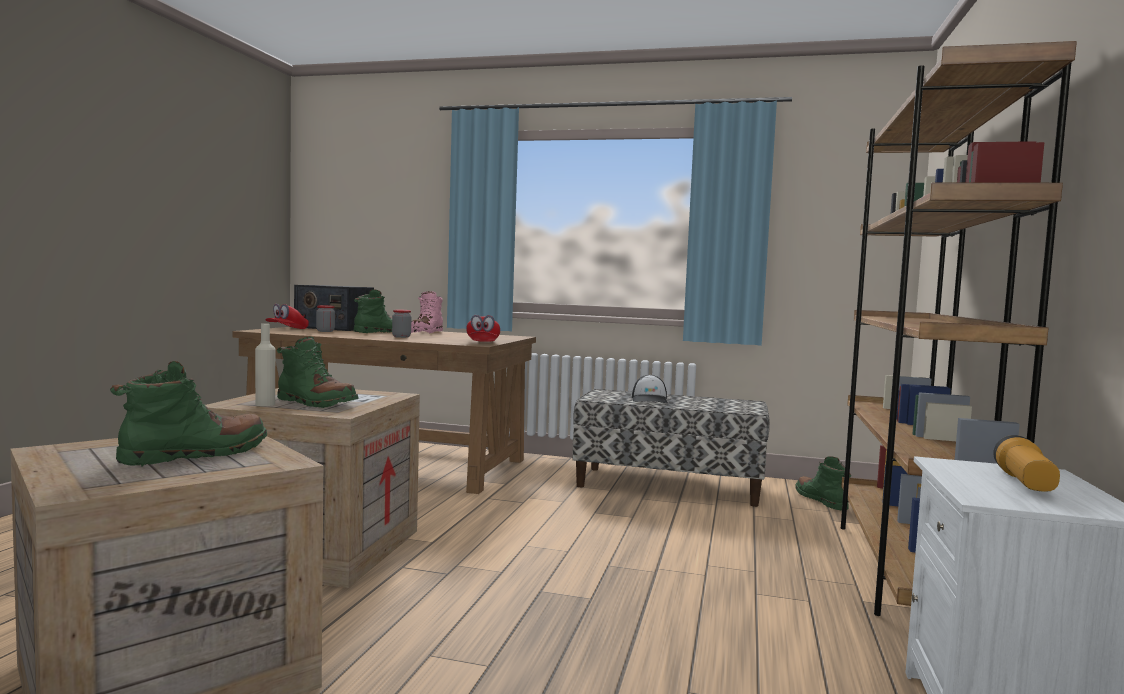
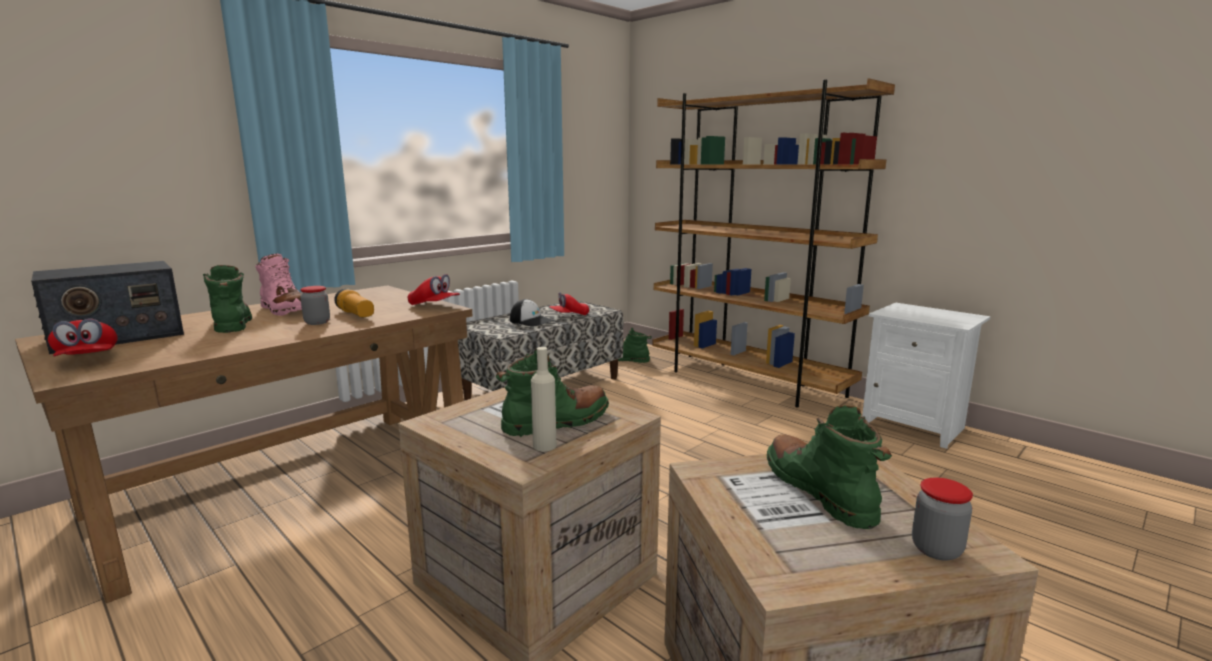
camera: 60 degrees left, 10 degrees up
jar [316,305,335,332] -> jar moved to [912,477,973,561]
flashlight [993,435,1060,492] -> flashlight moved to [334,288,374,317]
none -> red cap [549,292,589,315]

